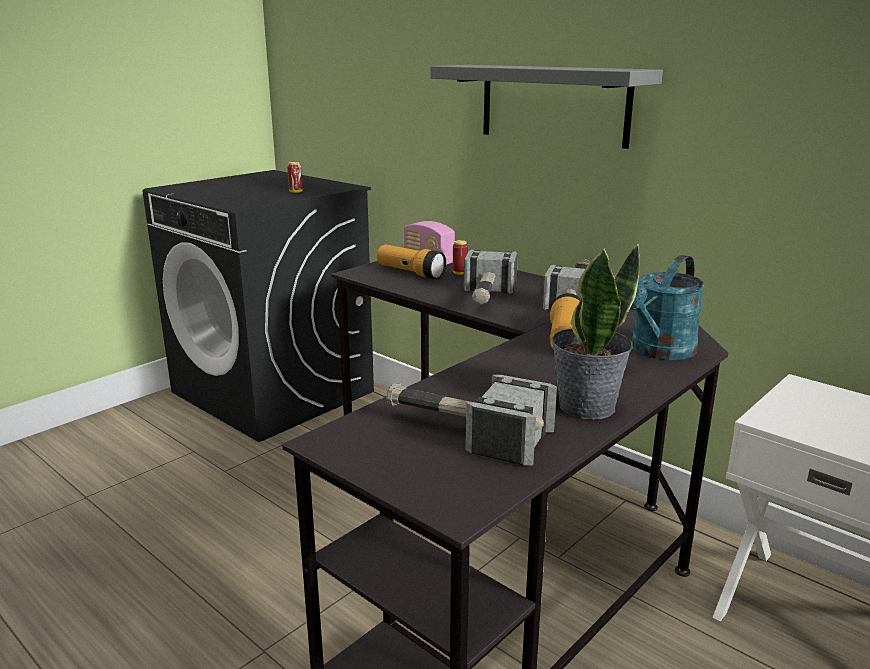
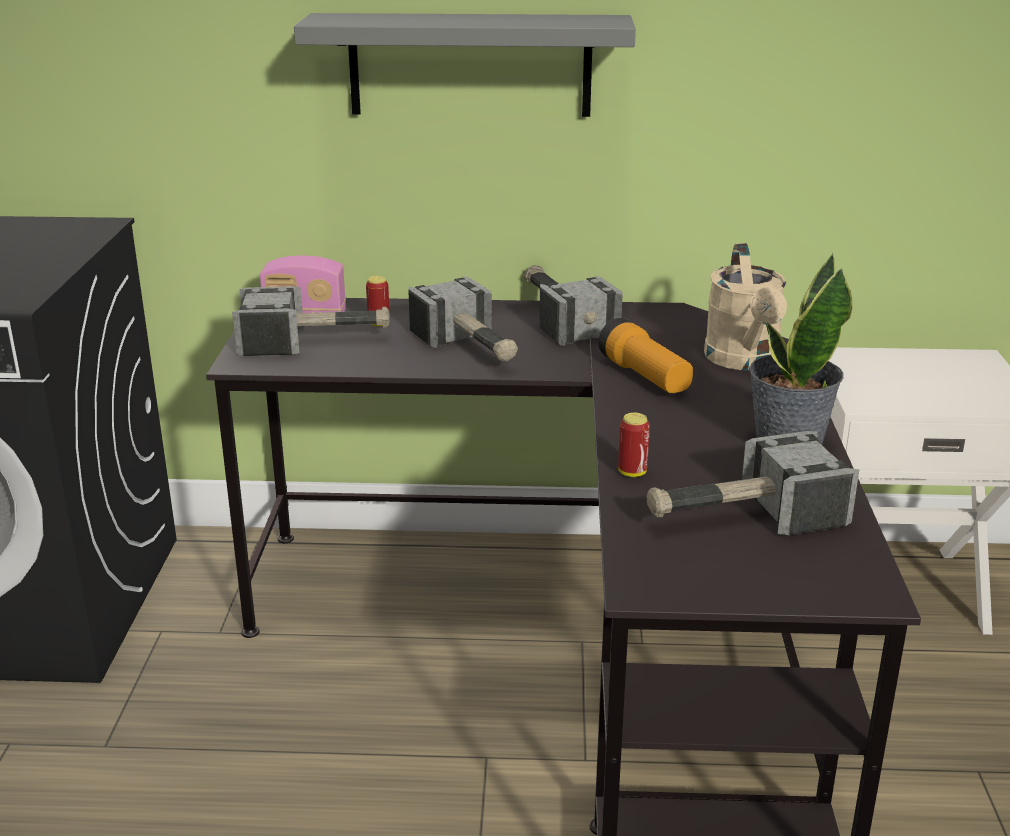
camera: 40 degrees left, 5 degrees up
can [287,162,302,193] -> can moved to [618,413,650,477]
flashlight [377,245,446,279] -> hammer [232,286,390,356]
turquoise watering can [629,255,704,360] -> beige watering can [704,243,787,371]

